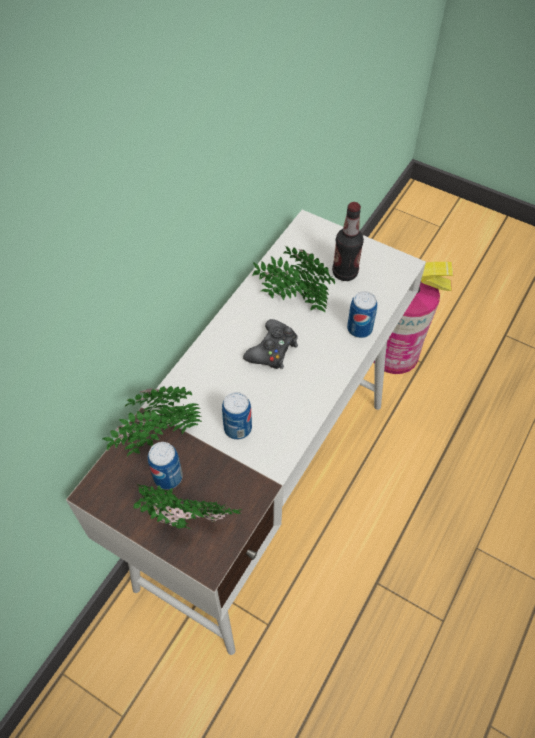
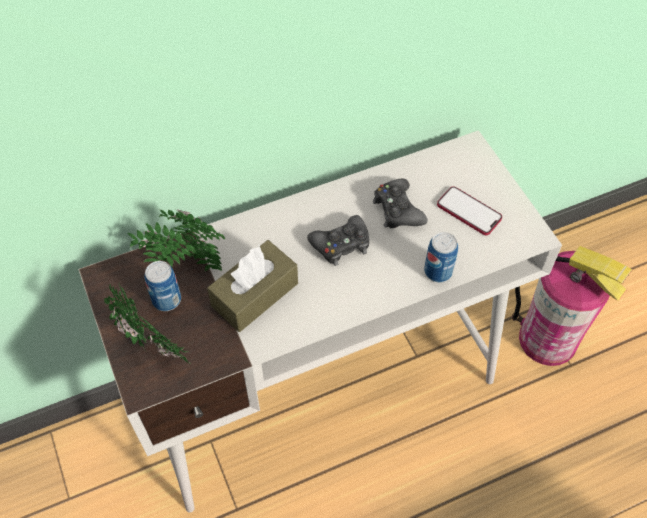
camera: 35 degrees right, 0 degrees up
can [222,392,252,440] -> brown tissue box [207,240,298,332]
potted plant [252,246,335,312] -> black game controller [373,178,427,228]
bottle [332,202,364,281] -> phone [437,186,502,235]

